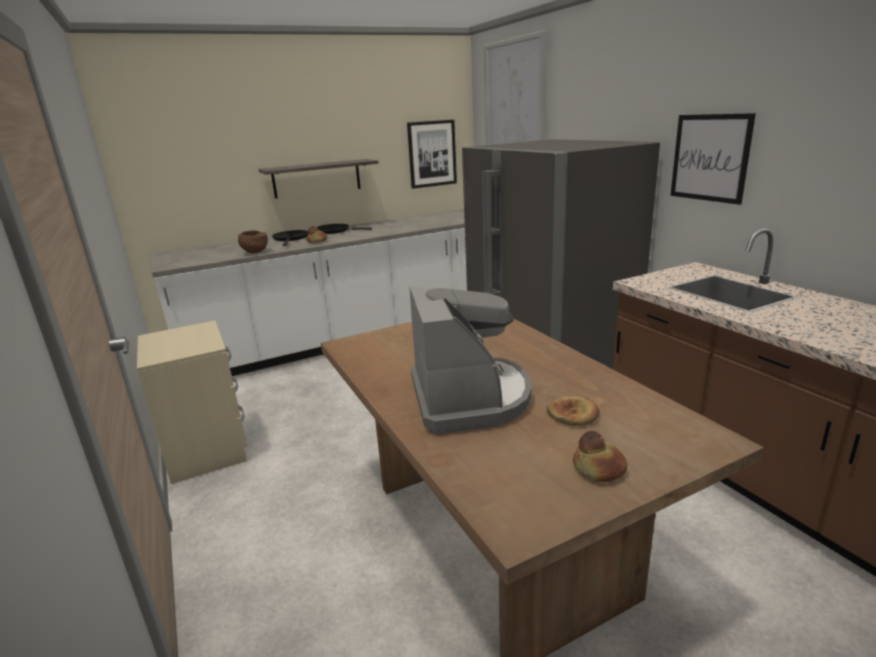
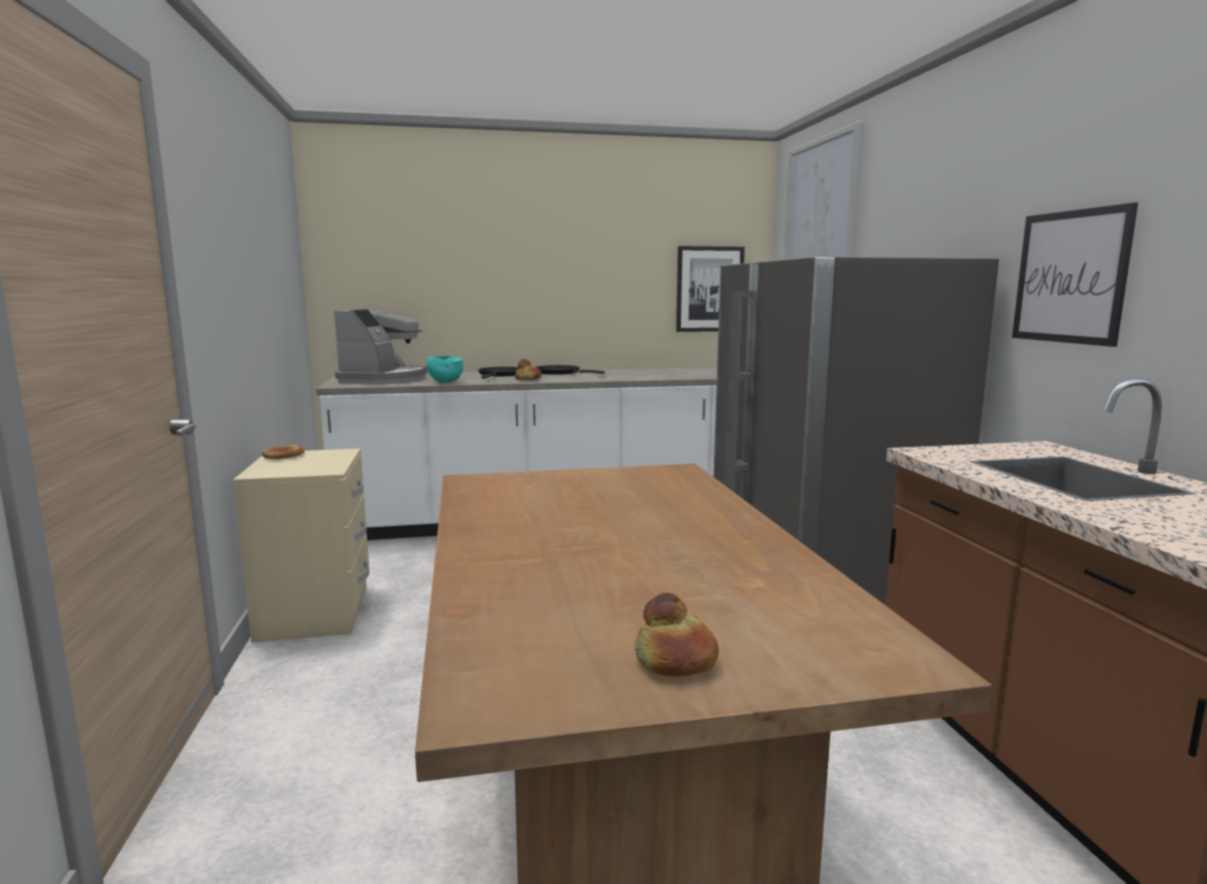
camera: 15 degrees right, 10 degrees down
brown bowl [238,230,268,253] -> turquoise bowl [426,356,464,383]
shelf [259,159,379,199] -> none
coffee machine [410,286,532,434] -> coffee machine moved to [334,309,427,384]
bread [546,396,600,426] -> bread moved to [262,445,305,459]

